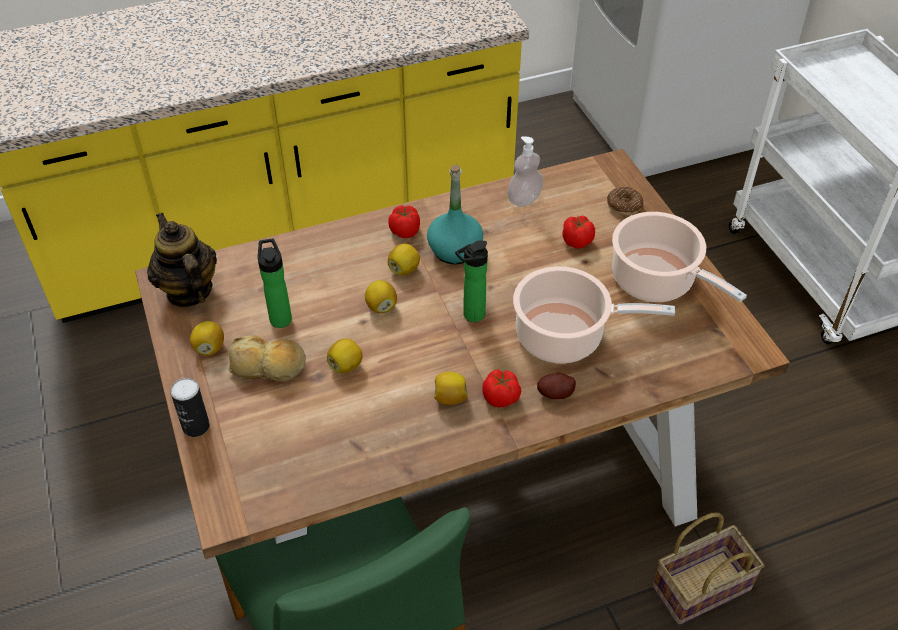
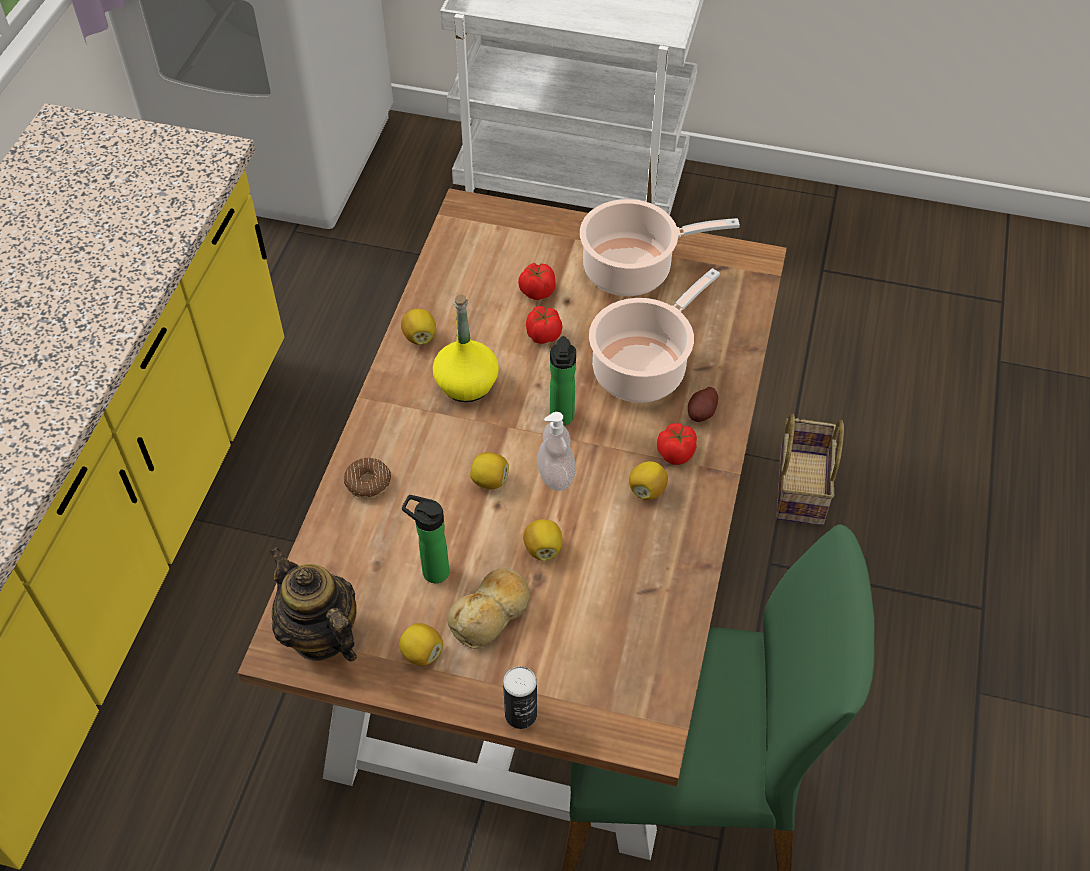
camera: 55 degrees left, 5 degrees up
teapot [147,213,217,307] -> teapot turned 45 degrees clockwise [269,547,357,662]
tomato [388,205,420,238] -> tomato moved to [526,306,563,344]
lemon [388,244,420,276] -> lemon moved to [401,309,436,345]
turquoise bottle [427,165,483,264] -> yellow bottle [433,294,499,402]
soap dispenser [507,136,543,207] -> soap dispenser moved to [537,412,576,491]
donut [607,187,643,215] -> donut moved to [344,458,391,498]

